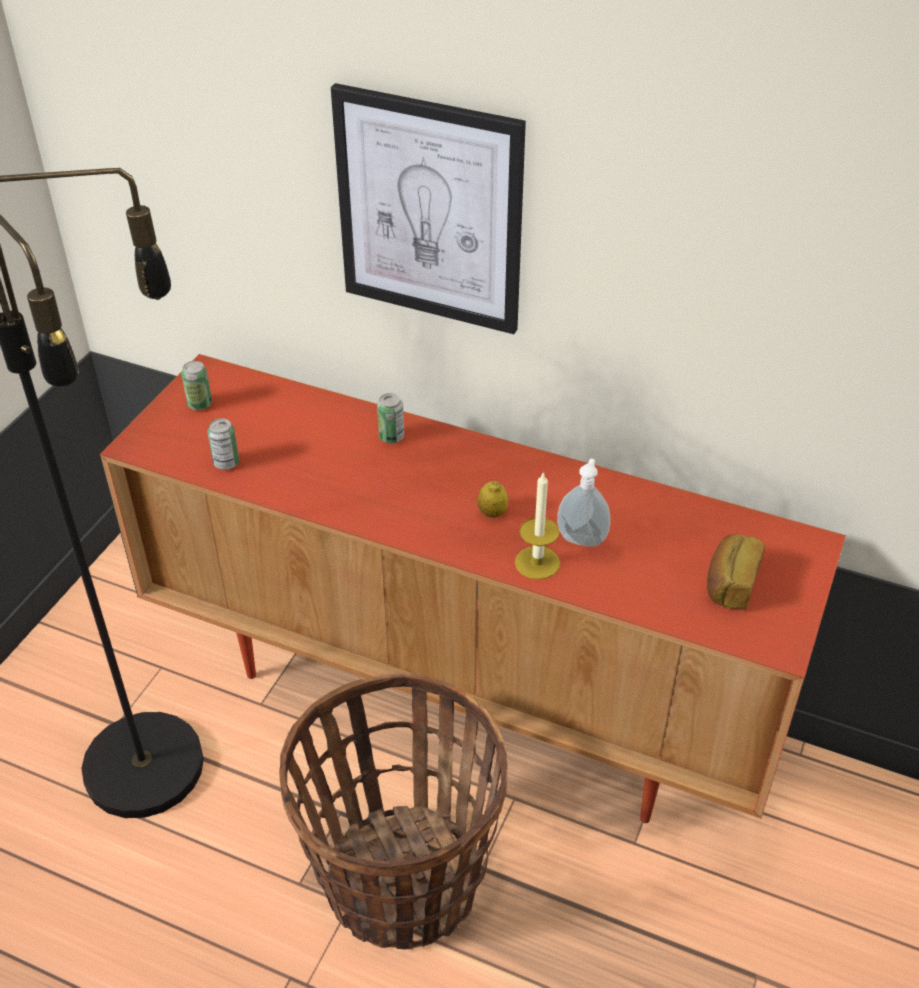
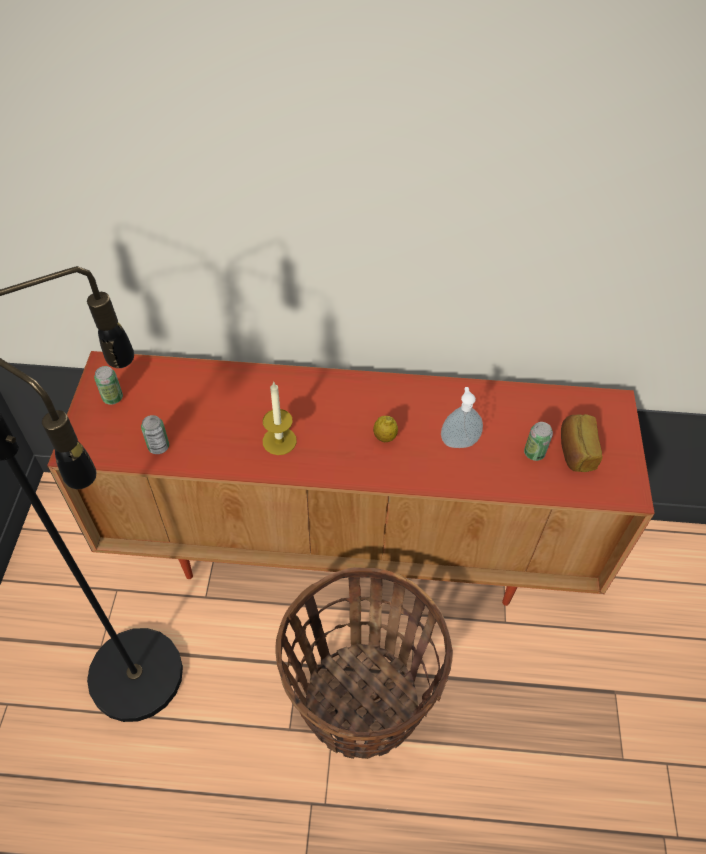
camera: 20 degrees left, 10 degrees up
picture [331,83,526,334] -> none
can [377,393,404,443] -> can moved to [524,422,553,461]
candle [515,471,560,580] -> candle moved to [263,381,297,455]

